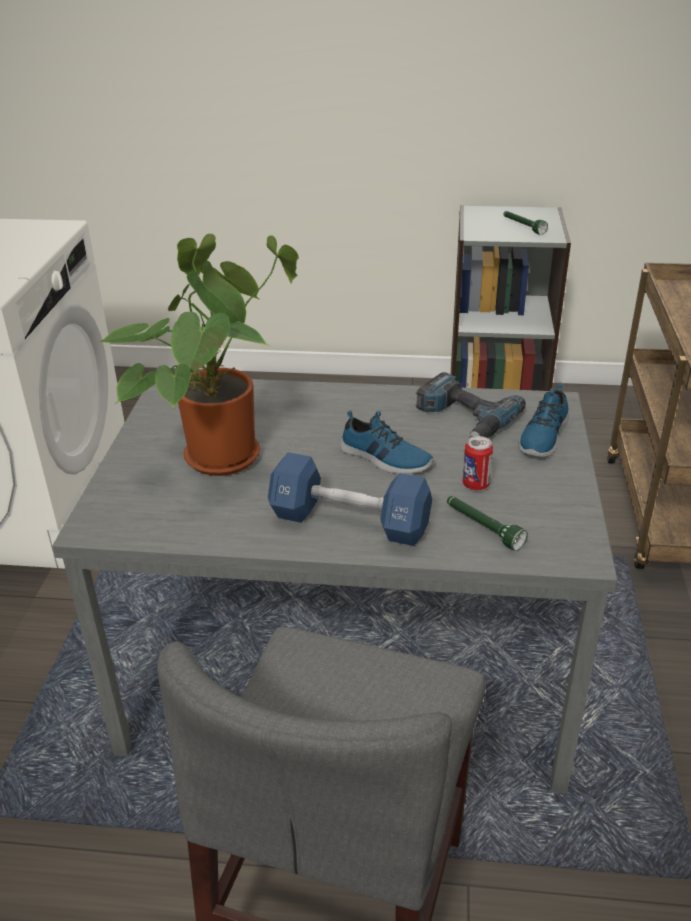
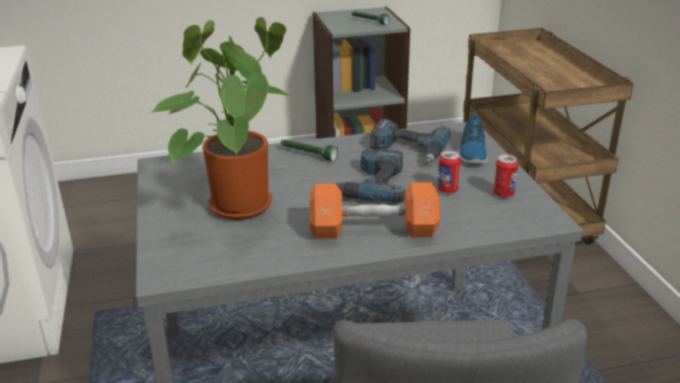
camera: 20 degrees left, 5 degrees down
blue dumbbell [268,452,432,546] -> orange dumbbell [309,182,440,239]
shoe [340,410,434,474] -> power drill [333,149,406,202]
green flashlight [447,496,528,551] -> green flashlight moved to [281,139,338,161]
none -> can [493,155,518,198]

